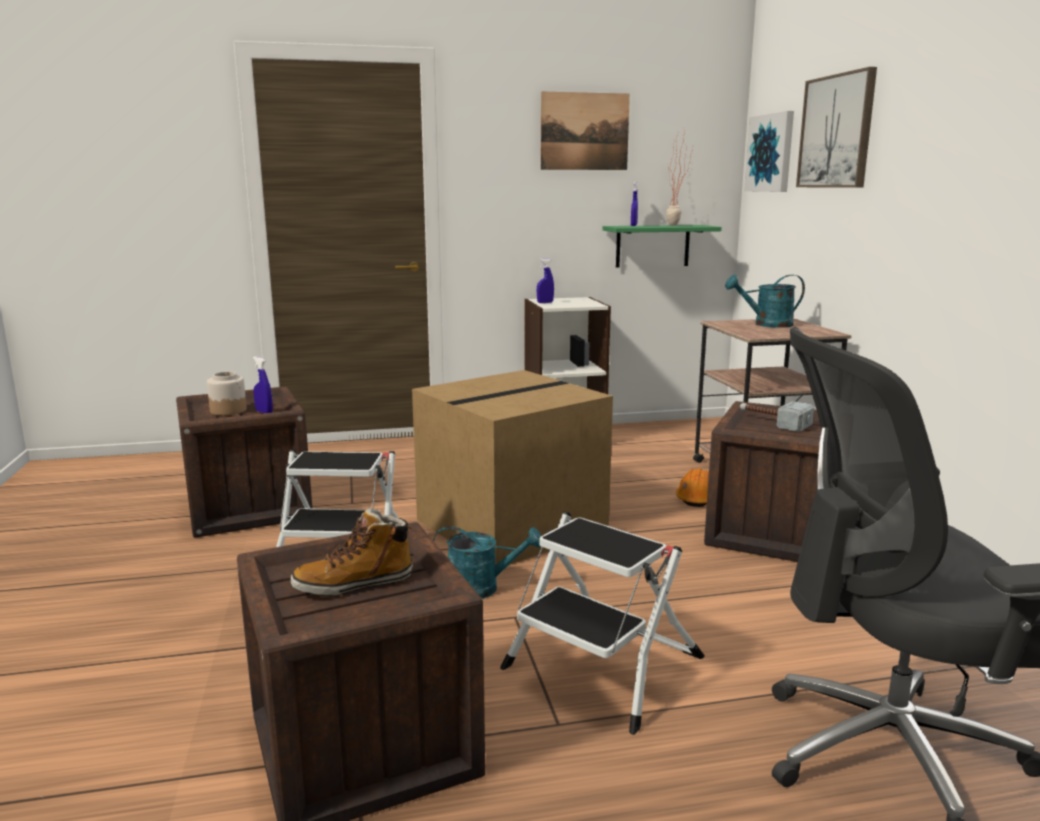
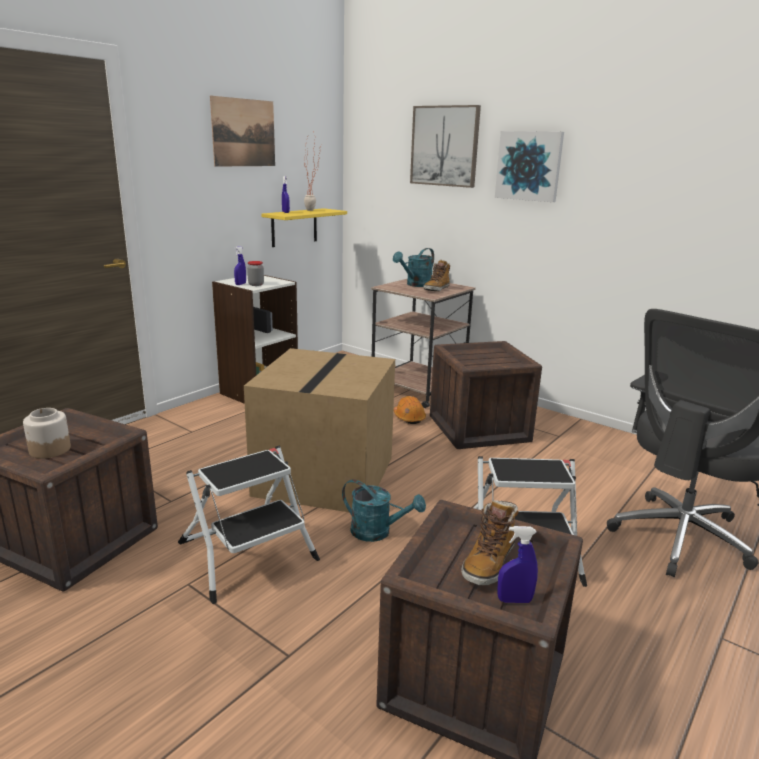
camera: 40 degrees left, 5 degrees up
blue spray bottle [253,357,273,413] -> blue spray bottle moved to [497,526,538,603]
turquoise watering can [433,526,541,599] -> turquoise watering can turned 60 degrees clockwise [342,479,426,542]
green shelf [602,225,722,268] -> yellow shelf [261,208,347,247]
hammer [740,401,814,432] -> none
picture [744,111,794,192] -> picture moved to [495,131,564,202]
none -> jar [247,261,264,286]
none -> boot [423,260,450,291]

